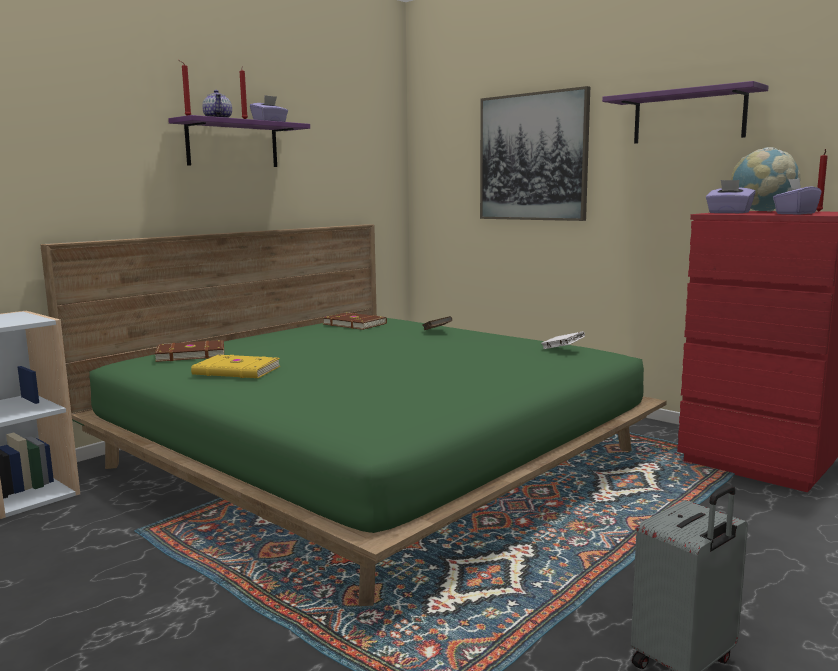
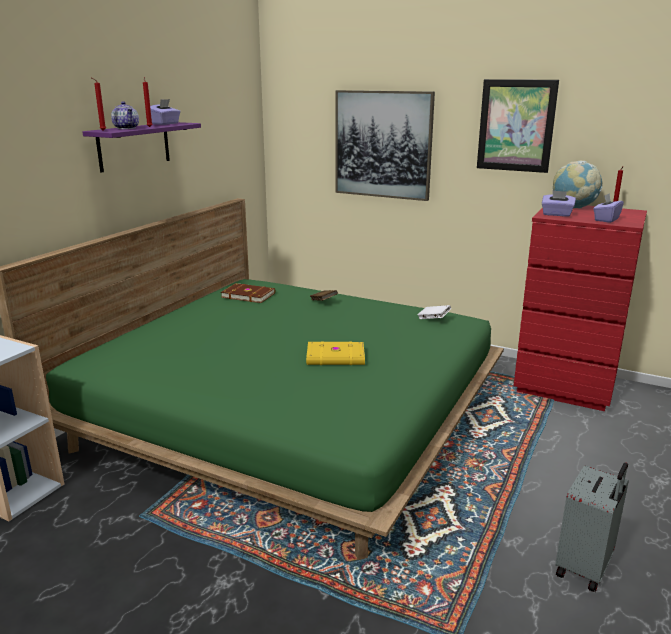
camera: 15 degrees left, 10 degrees up
brown book [154,340,224,362] -> none
yellow book [191,355,280,378] -> yellow book moved to [306,342,365,365]
purple shelf [602,81,769,144] -> picture [477,79,559,173]

